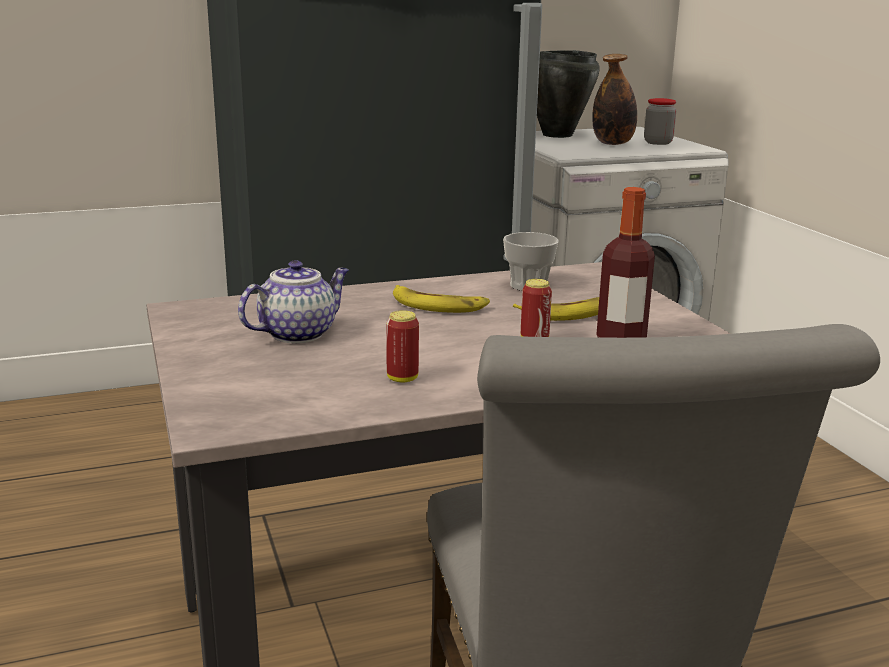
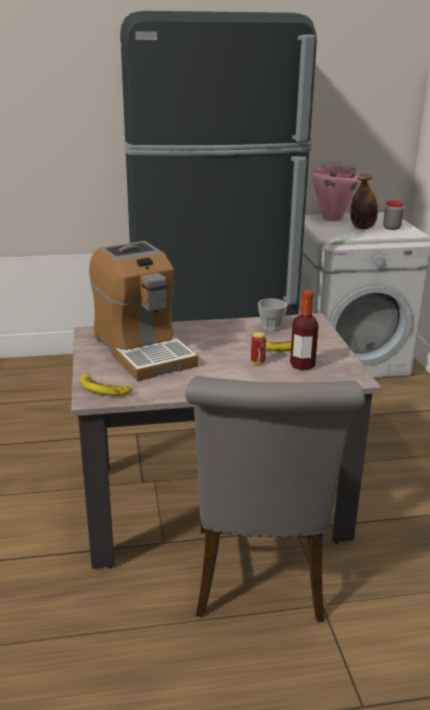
camera: 10 degrees right, 5 degrees up
teapot [238,260,349,343] -> coffee machine [89,241,198,381]
can [386,310,419,383] -> none
banana [393,285,490,313] -> banana moved to [80,372,133,396]
black cooking pot [537,50,600,138] -> pink cooking pot [313,166,359,221]

